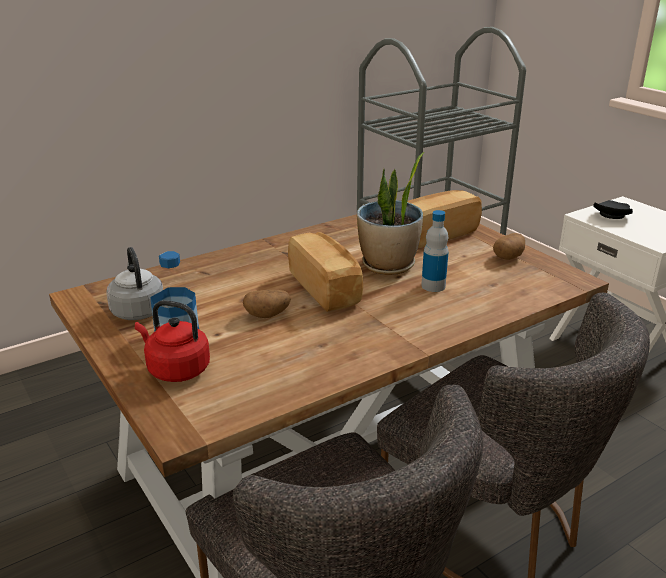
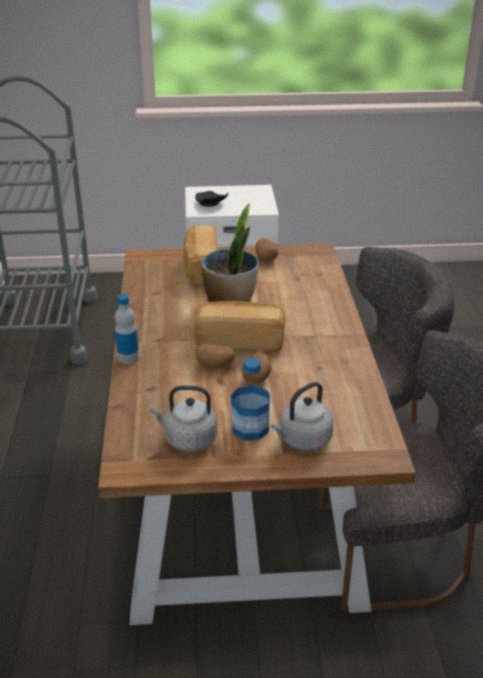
camera: 60 degrees left, 5 degrees up
red kettle [135,300,210,382] -> grey kettle [271,382,333,450]
bottle [421,210,449,292] -> bottle moved to [115,294,139,364]
none -> potato [195,344,235,368]

